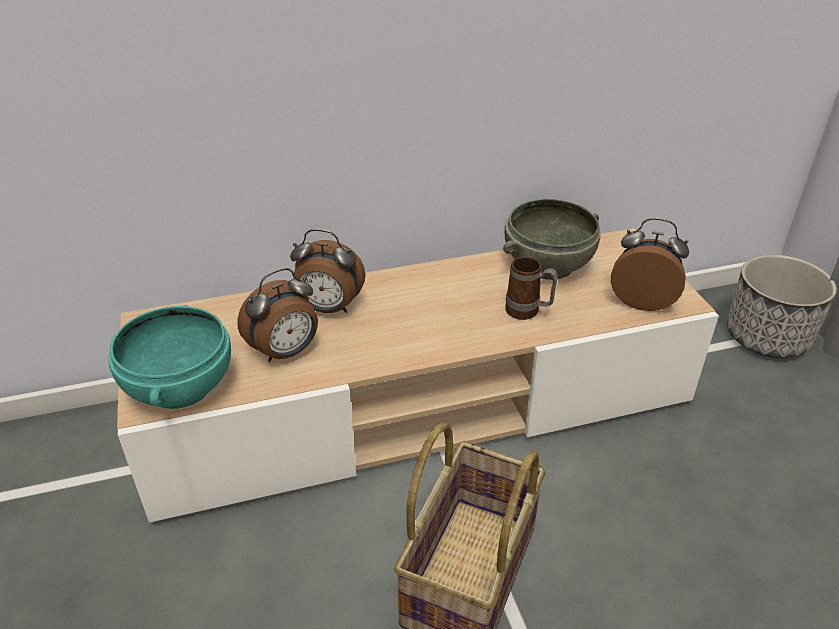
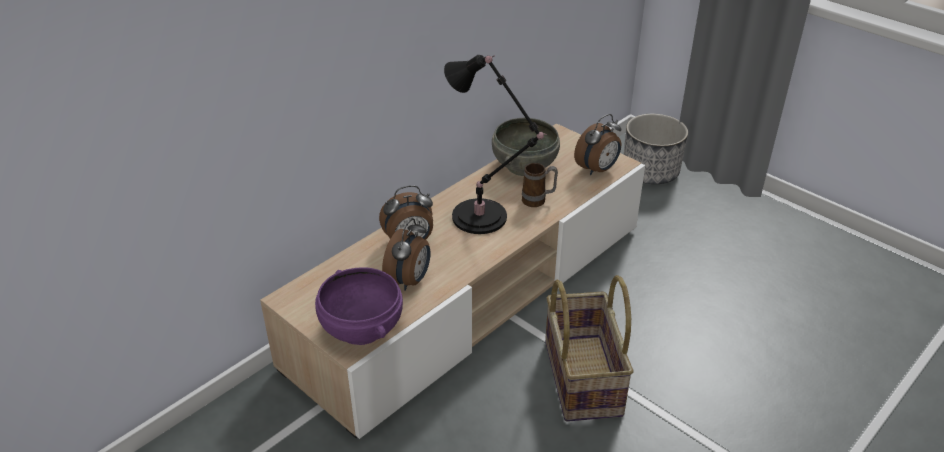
camera: 30 degrees left, 0 degrees up
turquoise bowl [108,305,231,409] -> purple bowl [315,267,403,345]
alarm clock [611,218,689,311] -> alarm clock turned 150 degrees clockwise [574,114,621,175]
none -> black table lamp [444,55,547,234]

